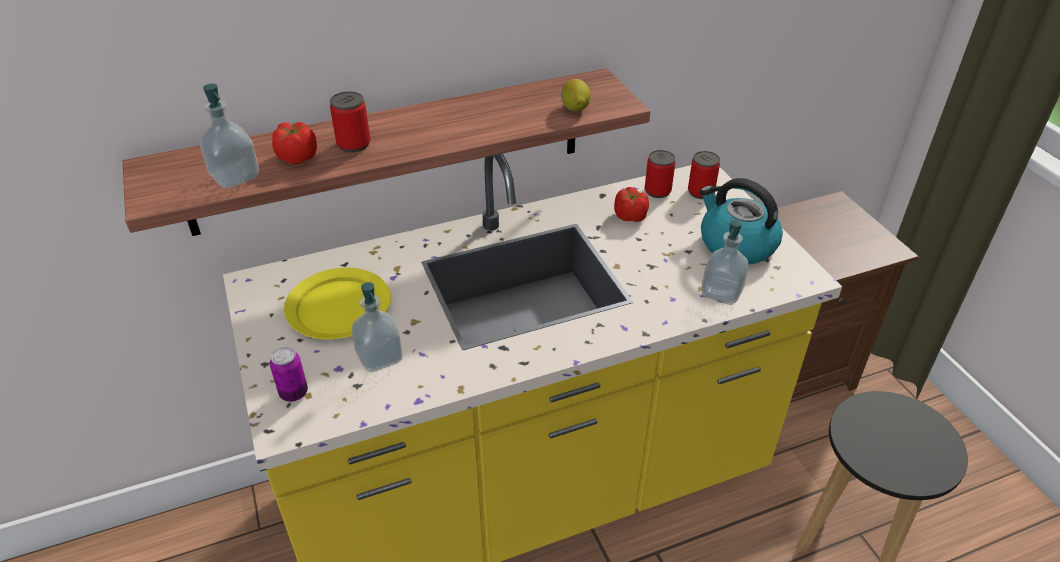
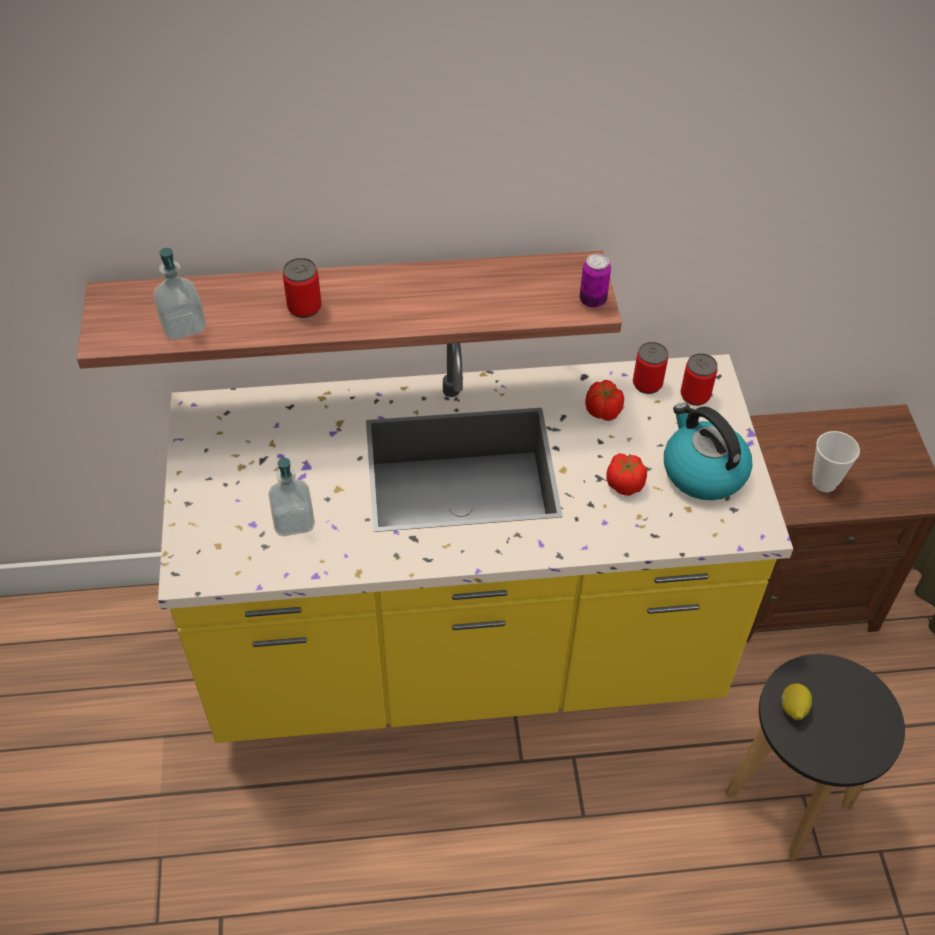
camera: 15 degrees right, 10 degrees up
can [270,347,308,402] -> can moved to [580,254,611,308]
tomato [272,122,317,164] -> tomato moved to [606,453,647,496]
yellow plate [284,268,391,339] -> none
lemon [561,79,590,111] -> lemon moved to [782,683,812,720]
soap dispenser [701,219,749,305] -> none
none -> cup [812,431,860,492]

